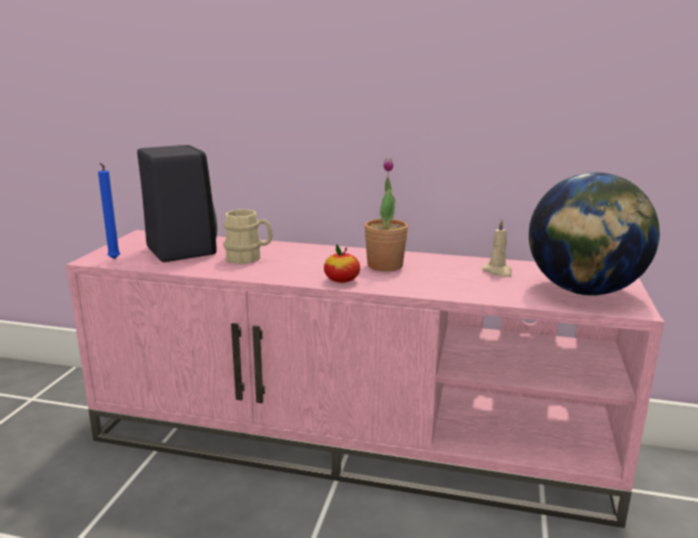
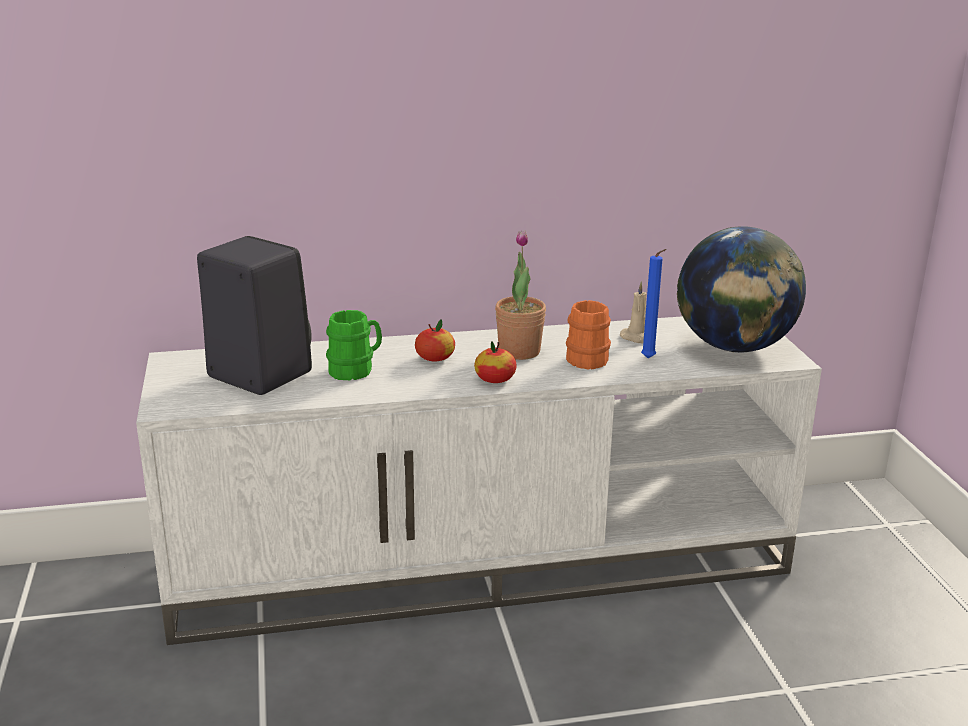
camera: 25 degrees left, 5 degrees up
pink tv stand [66,230,664,528] -> white tv stand [136,316,822,645]
blue candle [98,163,120,259] -> blue candle moved to [641,249,667,358]
beige mug [223,209,272,264] -> green mug [326,310,382,380]
none -> apple [415,319,455,361]
none -> orange mug [566,300,611,369]

